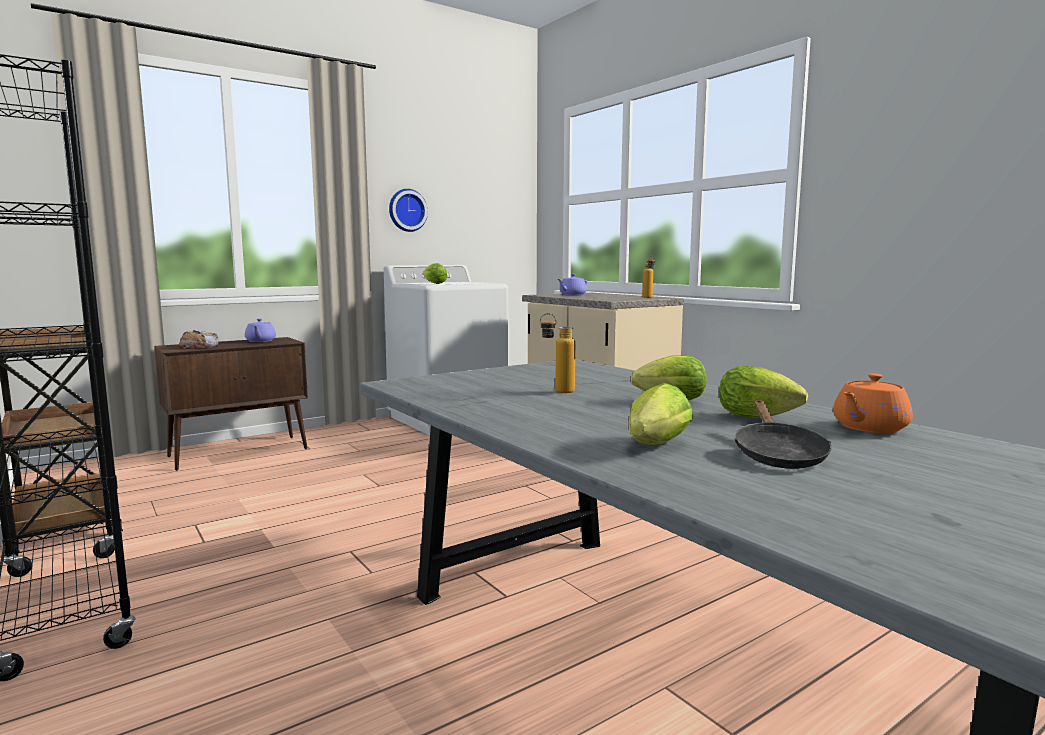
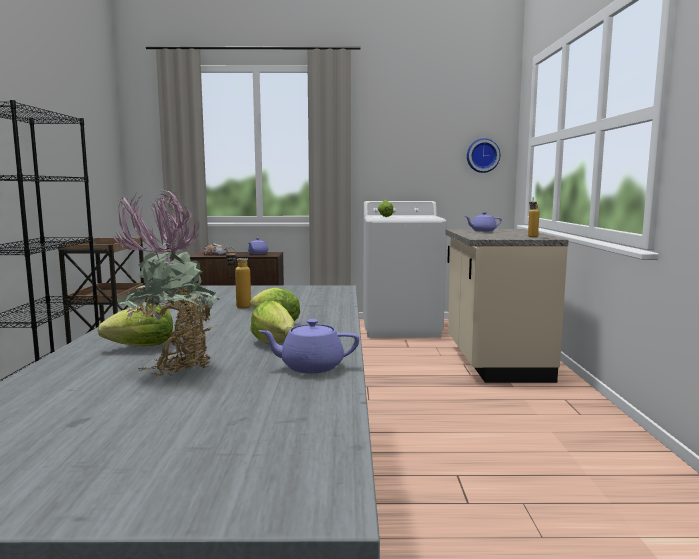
camera: 35 degrees right, 0 degrees up
wall clock [389,189,428,232] -> wall clock moved to [467,138,500,173]
black frying pan [734,400,832,469] -> potted plant [113,190,220,377]
orange teapot [833,373,913,433] -> purple teapot [259,319,359,373]

